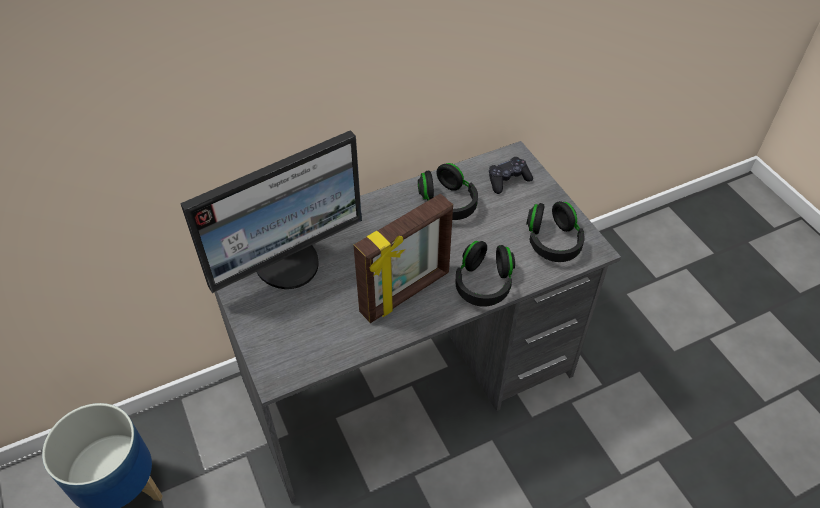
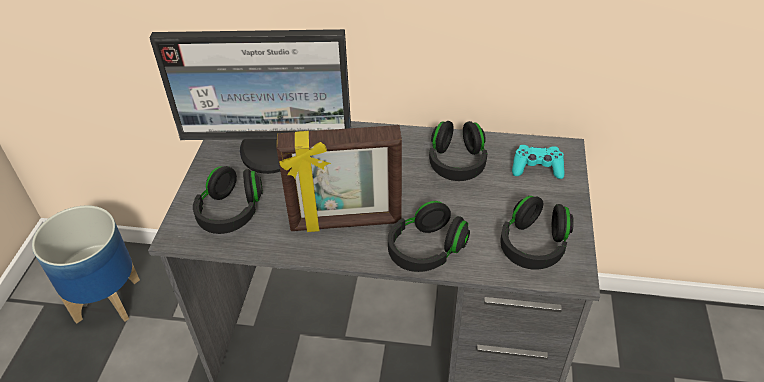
camera: 35 degrees right, 5 degrees down
black game controller [489,157,533,194] -> turquoise game controller [512,145,565,179]
none -> black headphones [193,166,263,234]

